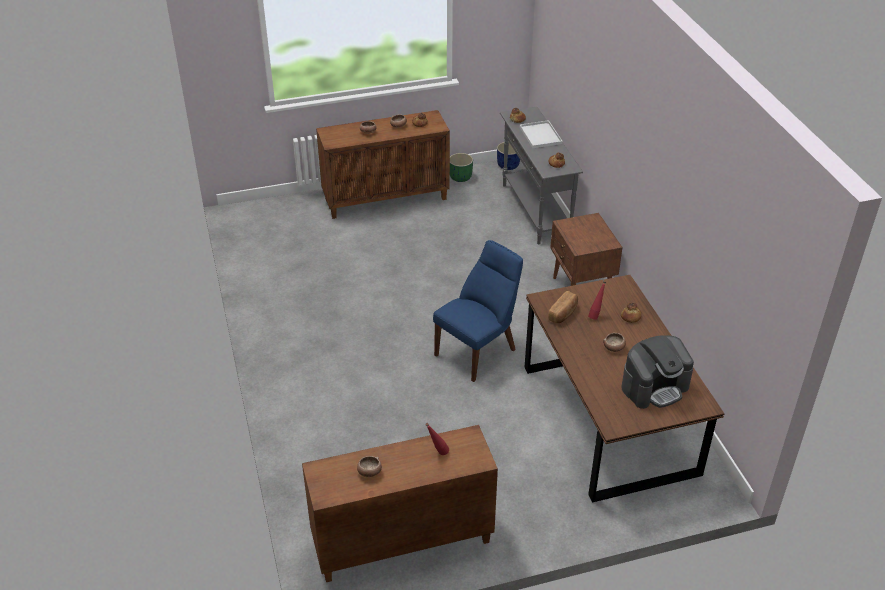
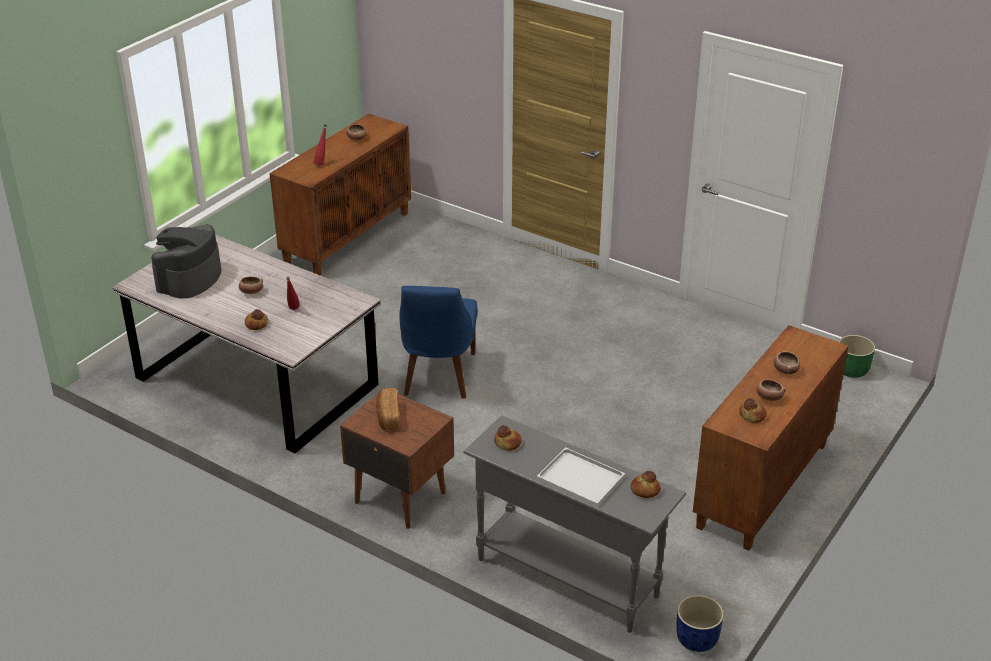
camera: 140 degrees right, 5 degrees down
green planter [450,153,473,182] -> green planter moved to [839,335,875,378]
brown dining table [524,275,725,502] -> grey dining table [112,235,381,453]
bread [548,291,578,323] -> bread moved to [376,388,400,430]

